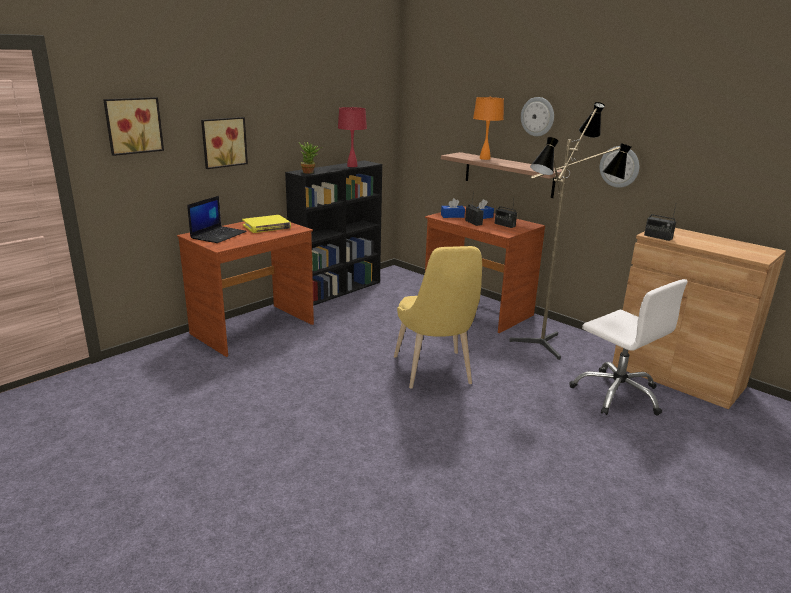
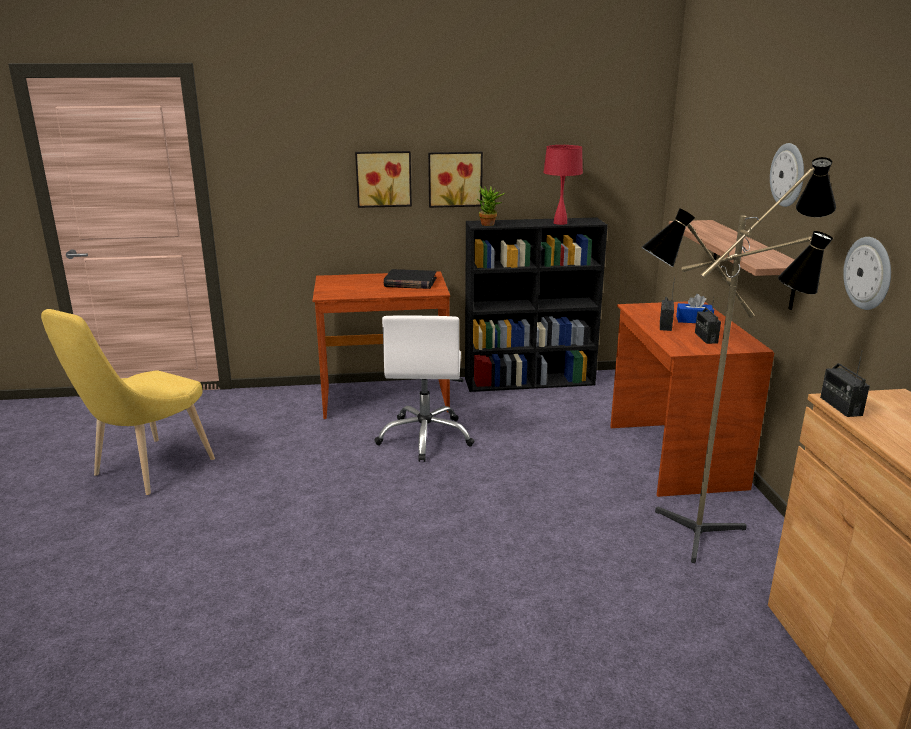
camera: 40 degrees right, 0 degrees up
picture [103,97,164,156] -> picture moved to [428,152,483,208]
laptop [187,196,247,243] -> none
yellow book [242,215,291,233] -> black book [384,269,436,289]
yellow chair [394,246,482,389] -> yellow chair moved to [41,309,215,495]
blue tissue box [441,198,465,218] -> none
orange table lamp [473,97,504,160] -> none
white office chair [570,279,688,416] -> white office chair moved to [374,315,475,462]

